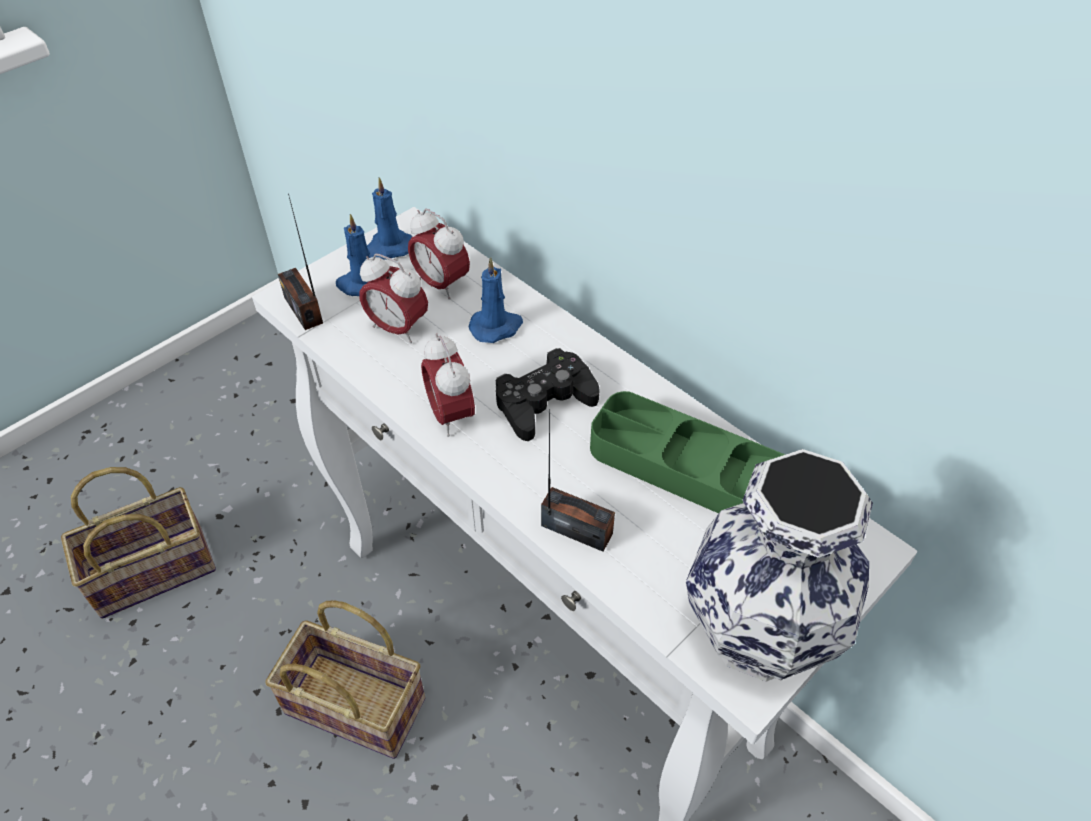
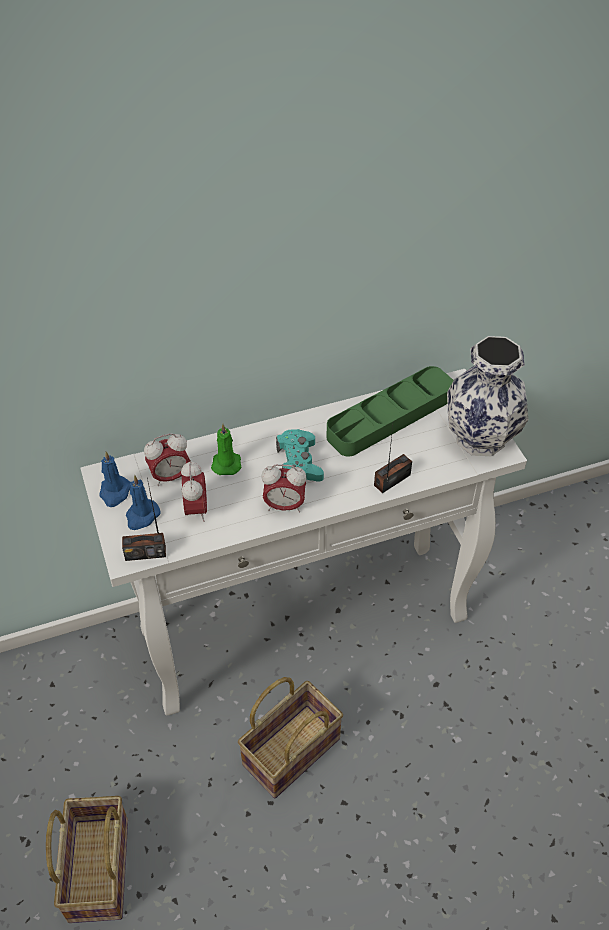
camera: 65 degrees left, 0 degrees up
alarm clock [360,254,428,343] -> alarm clock turned 60 degrees counterclockwise [181,460,207,522]
blue candle [468,257,523,343] -> green candle [211,424,241,475]
black game controller [496,348,600,441] -> turquoise game controller [276,429,324,482]

